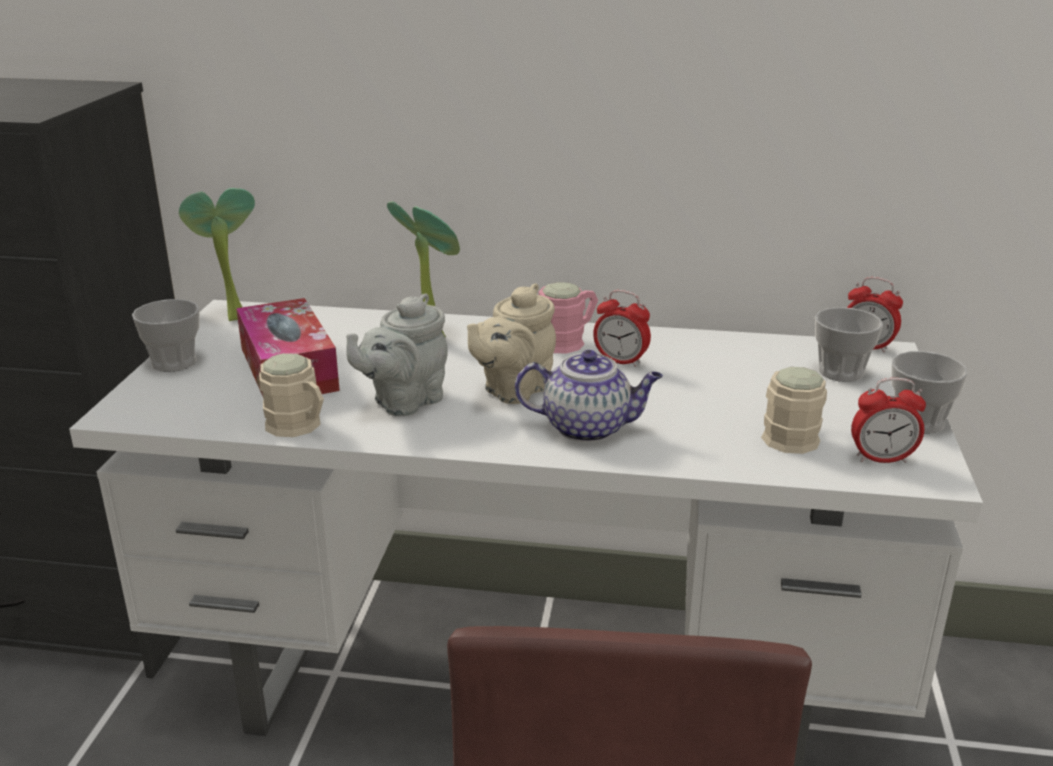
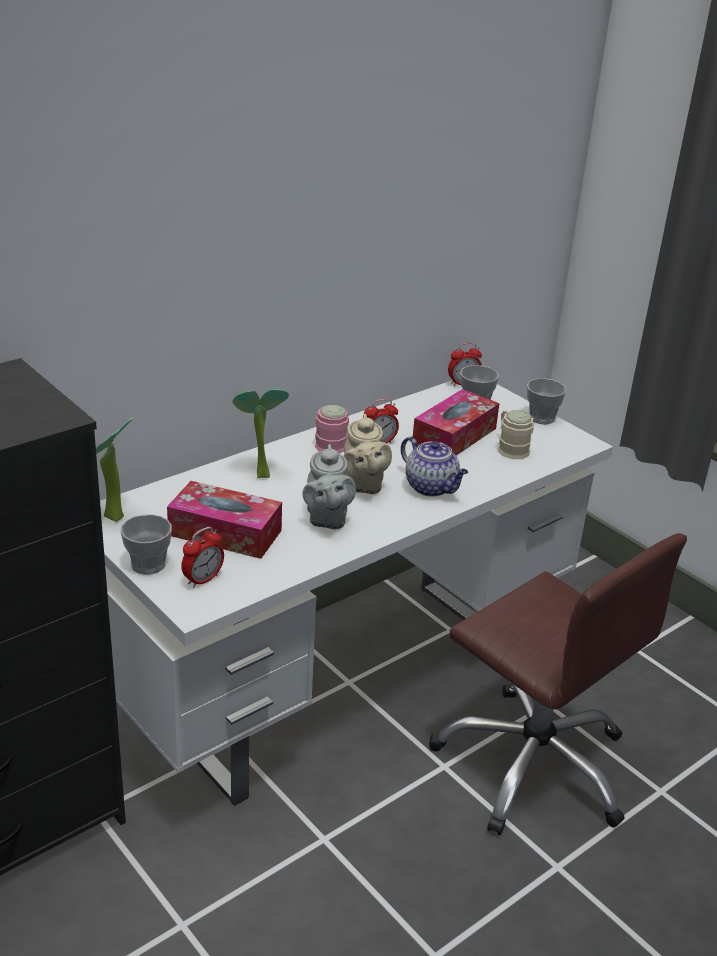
camera: 50 degrees left, 5 degrees up
beige mug [259,353,324,437] -> none
teapot [515,350,663,442] -> teapot turned 90 degrees clockwise [401,436,468,497]
alarm clock [851,378,926,463] -> alarm clock moved to [181,527,224,588]
none -> tissue box [413,389,499,456]

